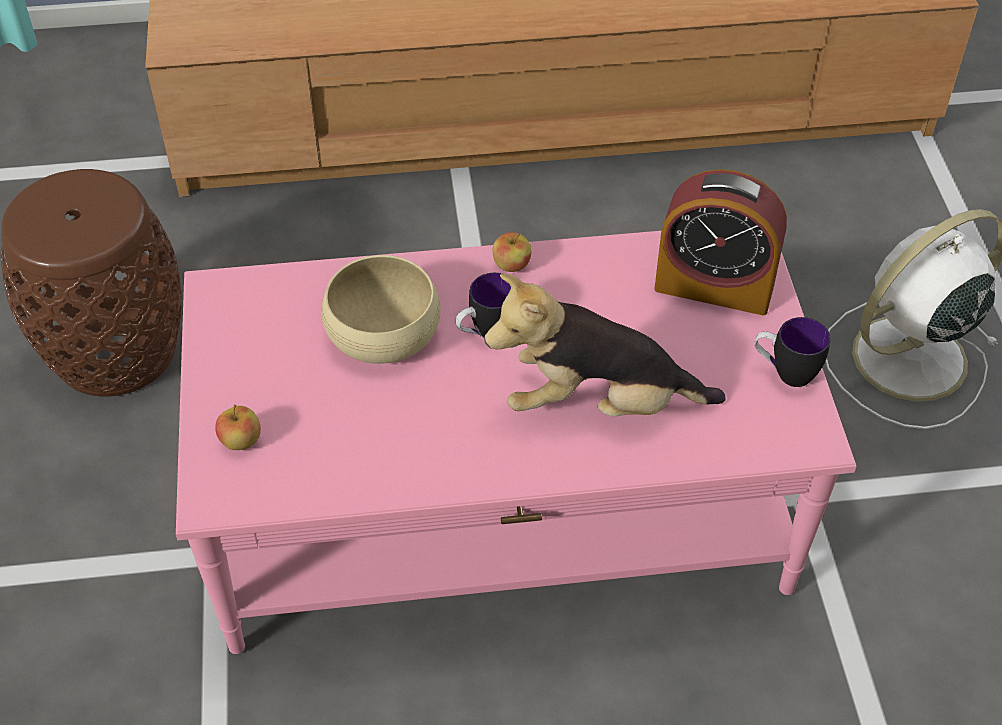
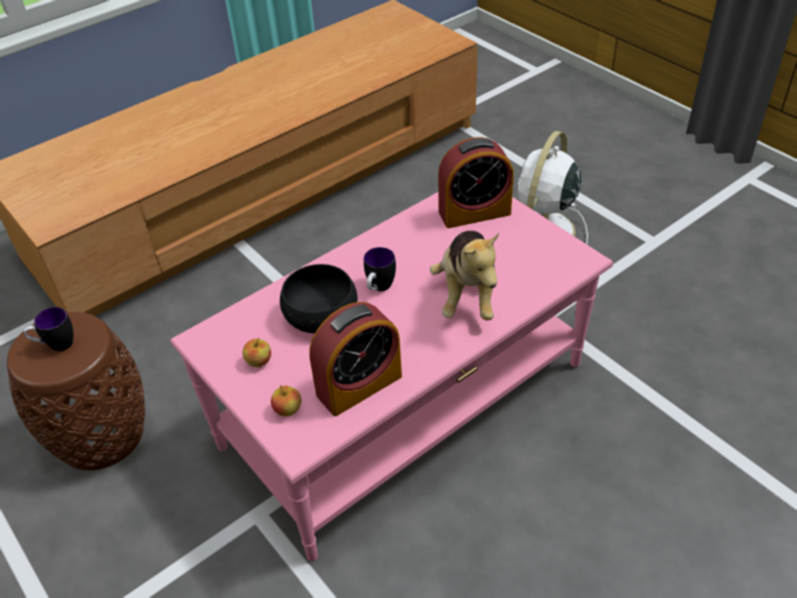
camera: 30 degrees left, 5 degrees down
beige bowl [321,255,441,364] -> black bowl [280,264,357,334]
plush toy [484,274,726,417] -> plush toy turned 60 degrees counterclockwise [430,231,499,320]
apple [492,232,532,272] -> apple moved to [242,338,271,367]
mug [755,317,831,387] -> mug moved to [24,307,73,351]
none -> alarm clock [309,302,402,416]

